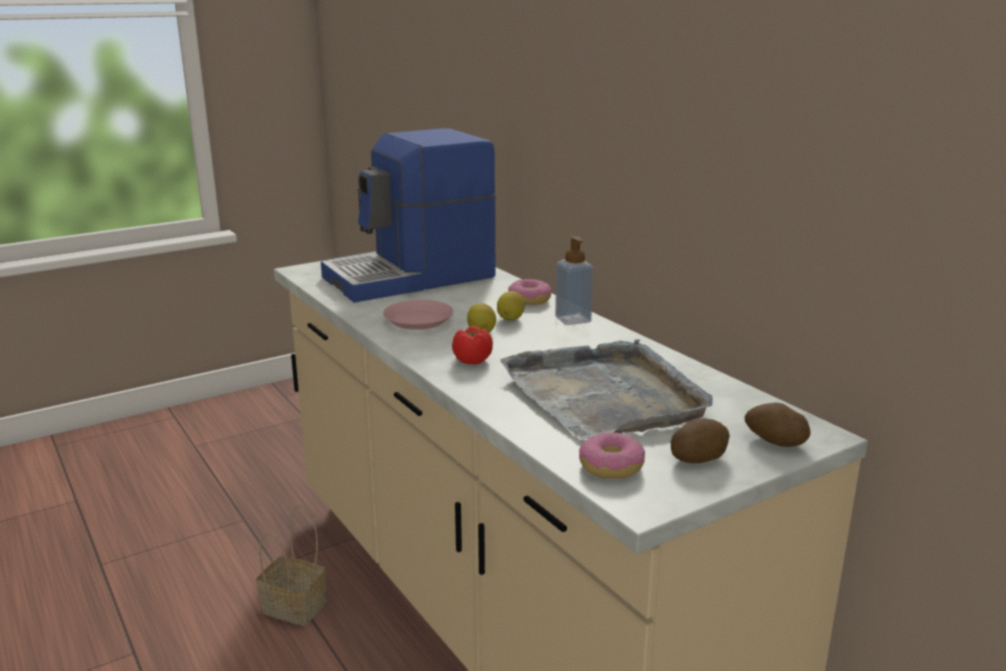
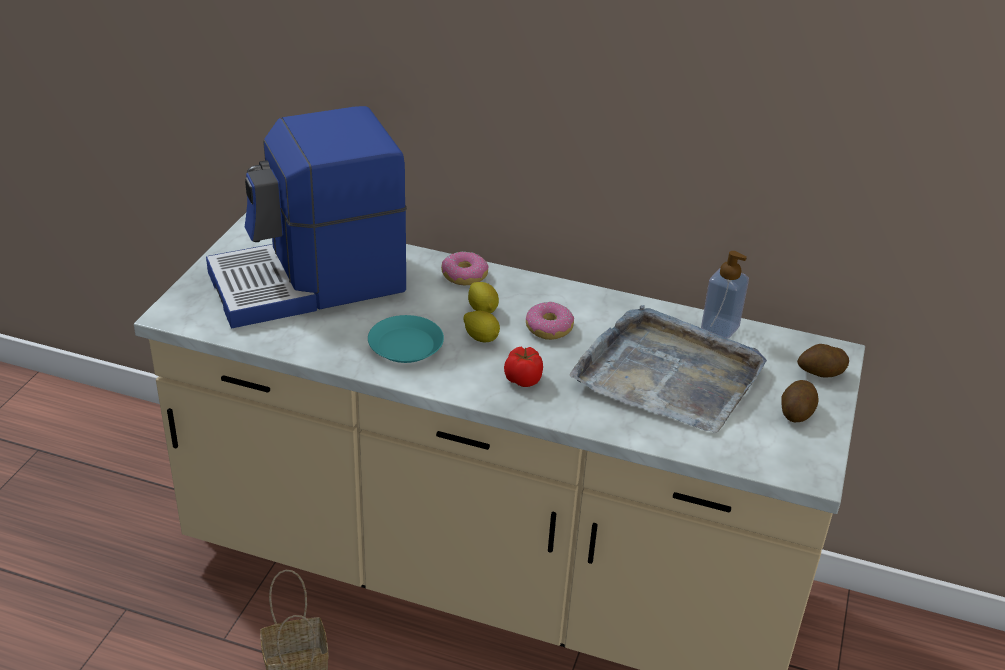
camera: 40 degrees left, 15 degrees up
coffee machine [321,128,496,303] -> coffee machine turned 45 degrees clockwise [206,106,407,328]
pink plate [383,300,453,330] -> turquoise plate [368,315,444,363]
soap dispenser [555,236,593,325] -> soap dispenser moved to [701,251,749,339]
donut [579,432,645,479] -> donut moved to [526,302,574,340]

